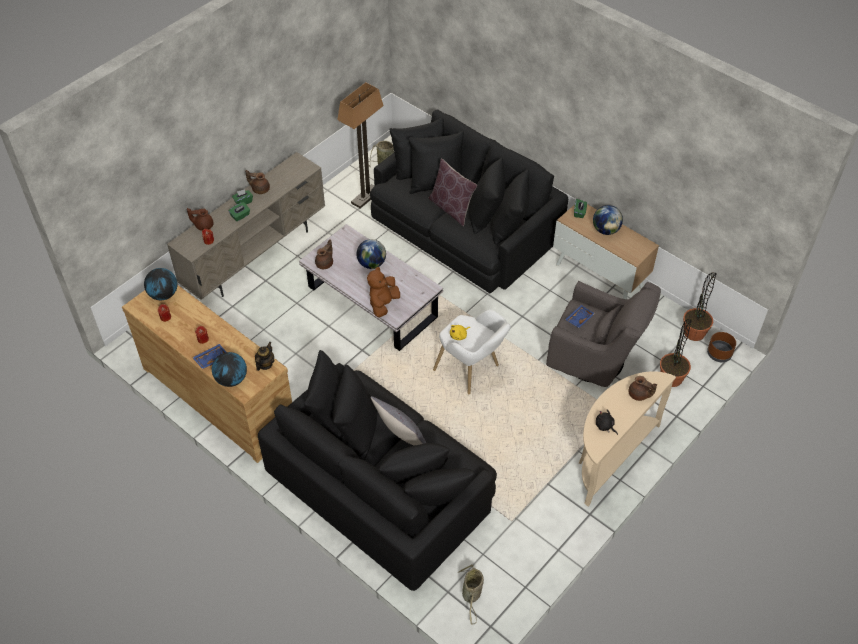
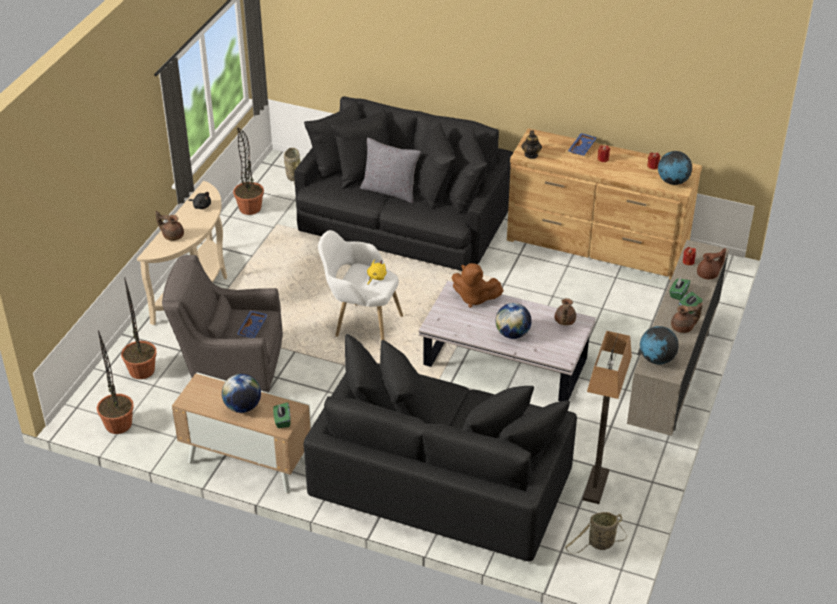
camera: 160 degrees right, 10 degrees down
globe [212,352,247,387] -> globe moved to [640,326,679,365]
brown plush toy [367,267,400,317] -> brown plush toy turned 105 degrees clockwise [451,263,504,308]
brown pillow [429,158,477,226] -> none
brown planter [707,332,736,362] -> none
none -> potted plant [233,127,264,215]

